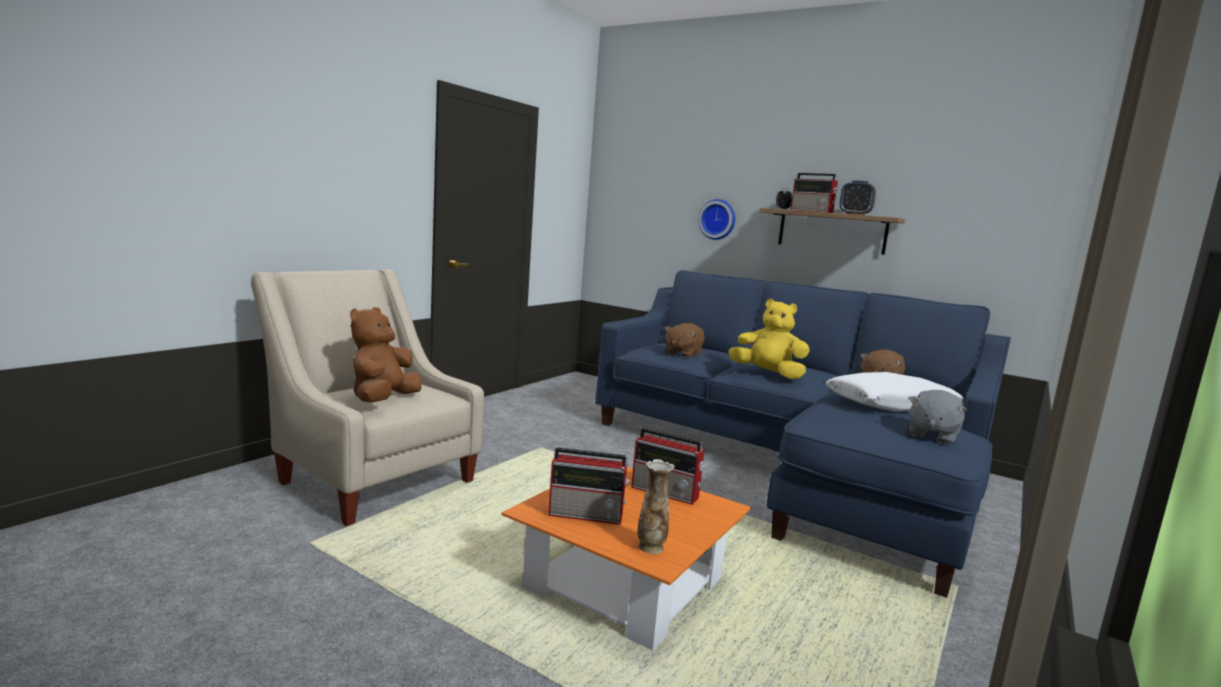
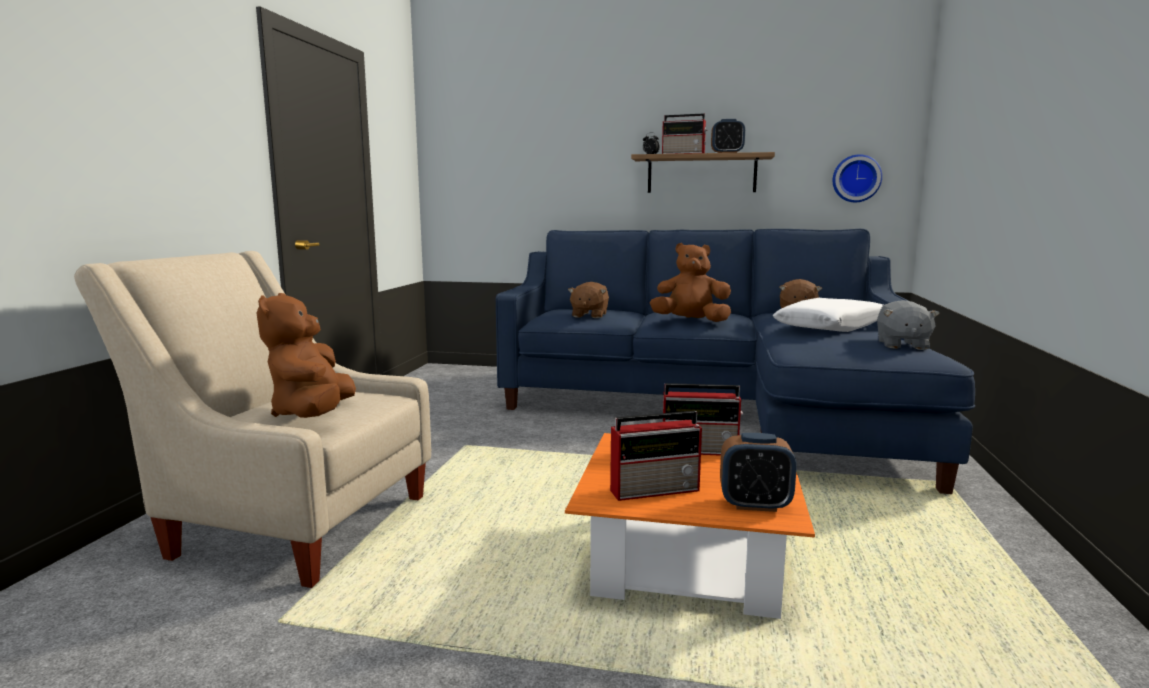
camera: 20 degrees left, 0 degrees up
vase [638,459,675,554] -> alarm clock [720,433,797,512]
wall clock [698,199,735,240] -> wall clock moved to [833,154,882,202]
yellow plush toy [728,299,810,379] -> brown plush toy [650,243,731,322]

